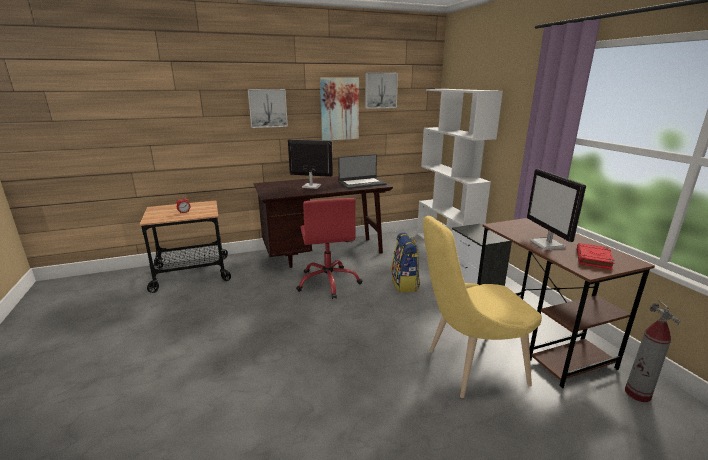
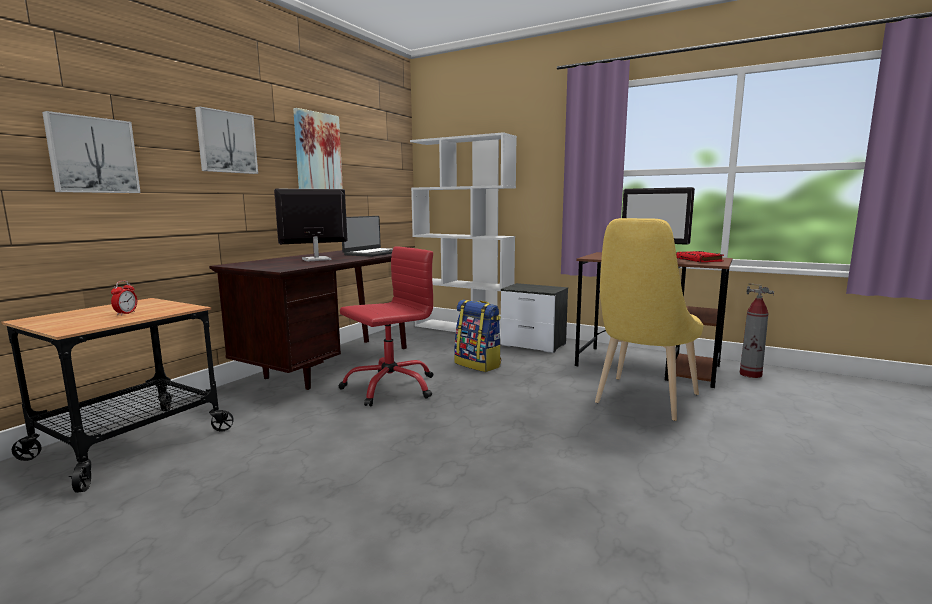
camera: 40 degrees left, 10 degrees down
red office chair [296,198,362,299] -> red office chair turned 75 degrees counterclockwise [339,247,433,406]
picture [365,73,398,109] -> picture moved to [42,111,141,193]

